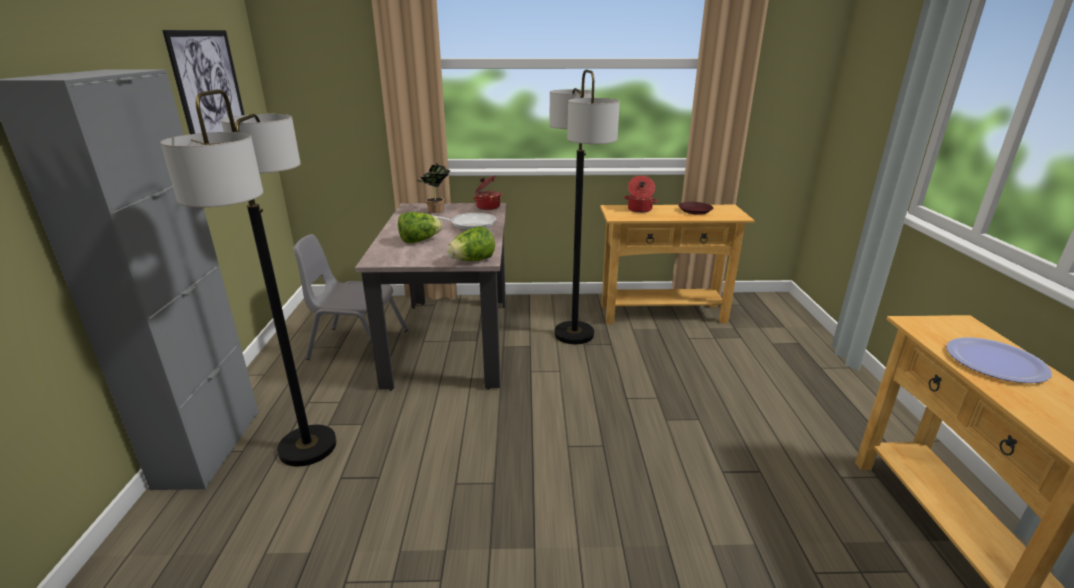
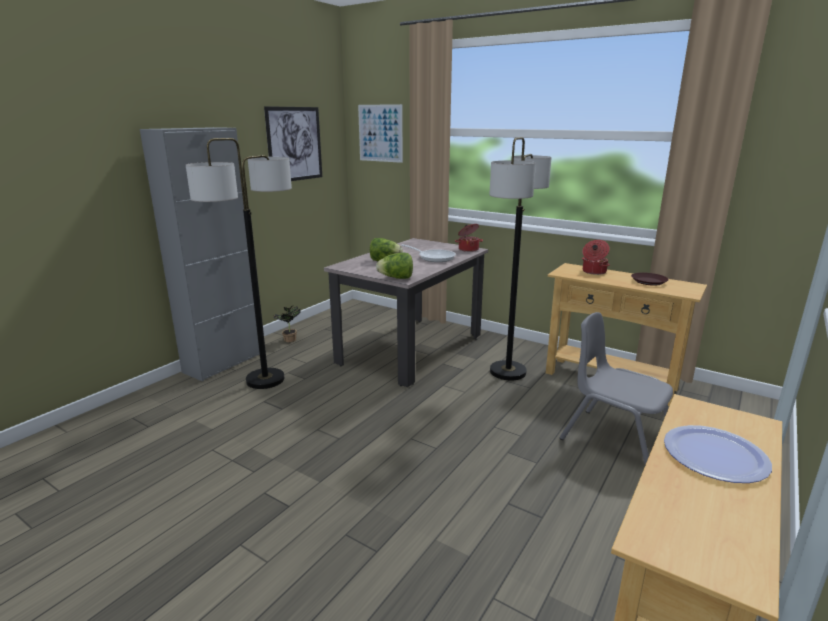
camera: 35 degrees right, 5 degrees down
grey chair [293,234,408,360] -> grey chair moved to [560,312,673,465]
potted plant [417,164,451,213] -> potted plant moved to [273,306,301,342]
none -> picture [358,104,403,163]

